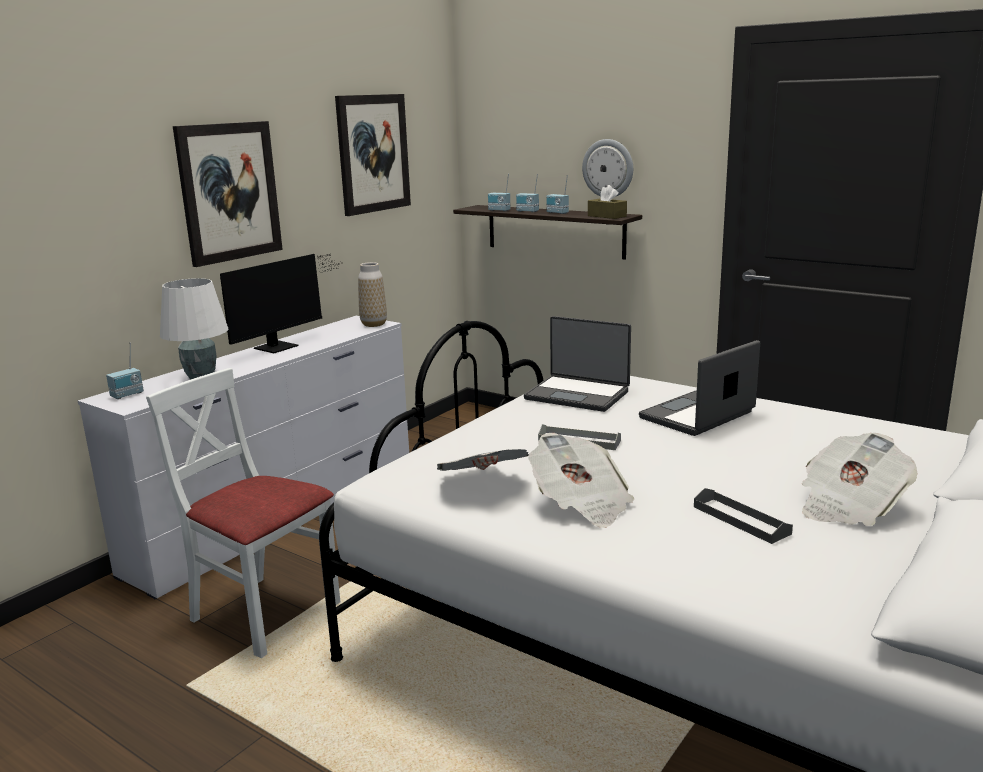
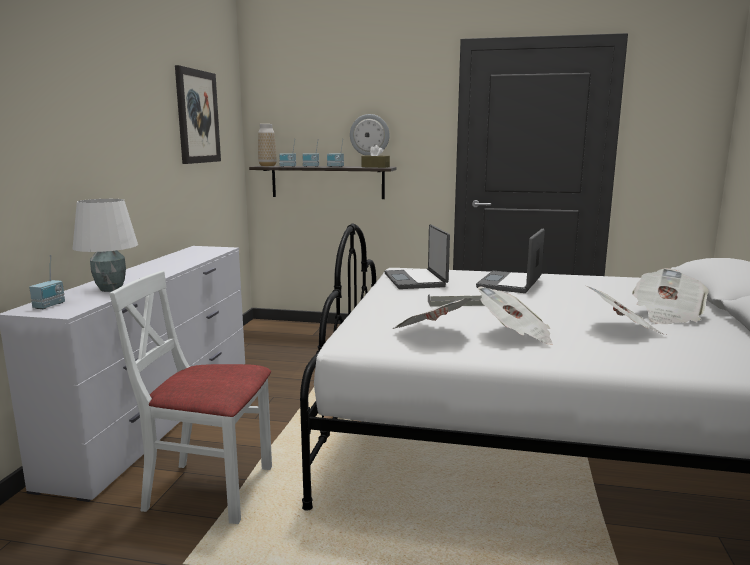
camera: 25 degrees left, 5 degrees down
picture [173,121,283,267] -> none
monitor [220,254,339,353] -> none
vase [358,262,387,327] -> vase moved to [258,124,277,166]
laptop [524,316,631,412] -> laptop turned 75 degrees clockwise [384,224,450,289]
grey tray [694,488,793,544] -> newspaper [584,285,666,335]

